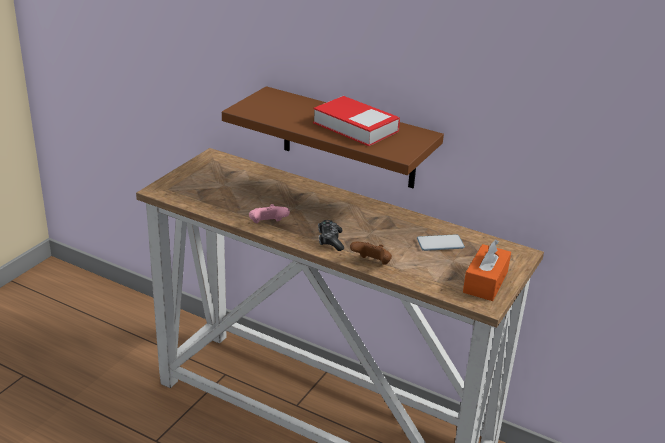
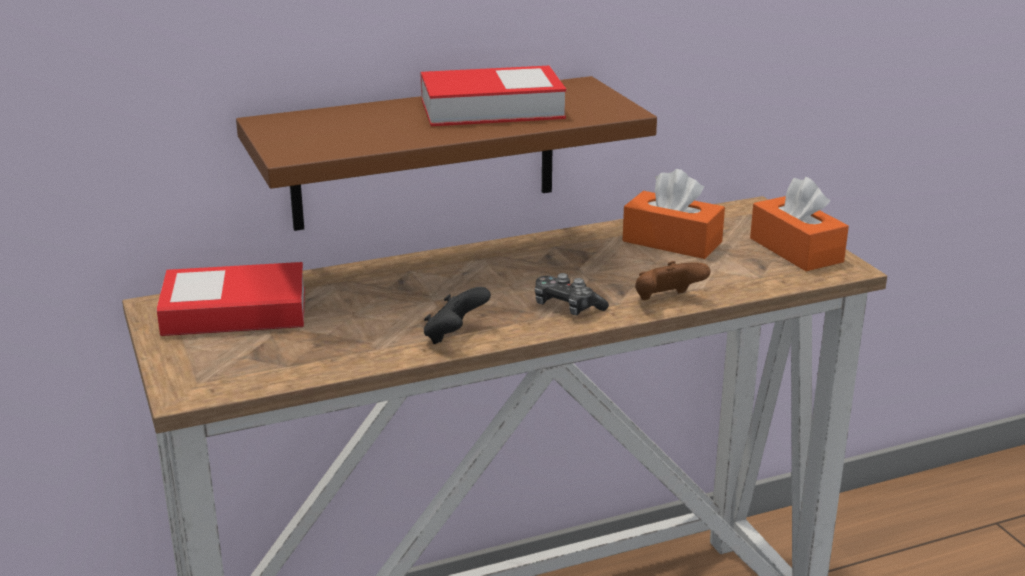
camera: 50 degrees left, 5 degrees down
pink game controller [249,204,290,223] -> black game controller [424,287,491,344]
phone [417,234,465,251] -> orange tissue box [623,169,725,259]
none -> book [157,262,305,336]

